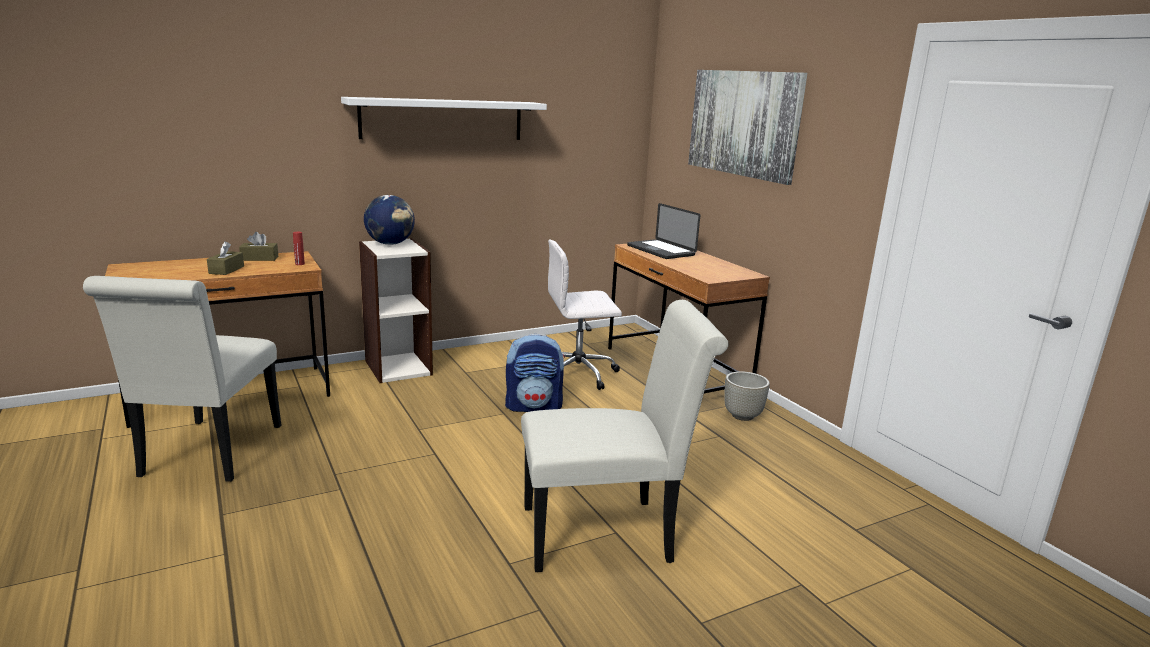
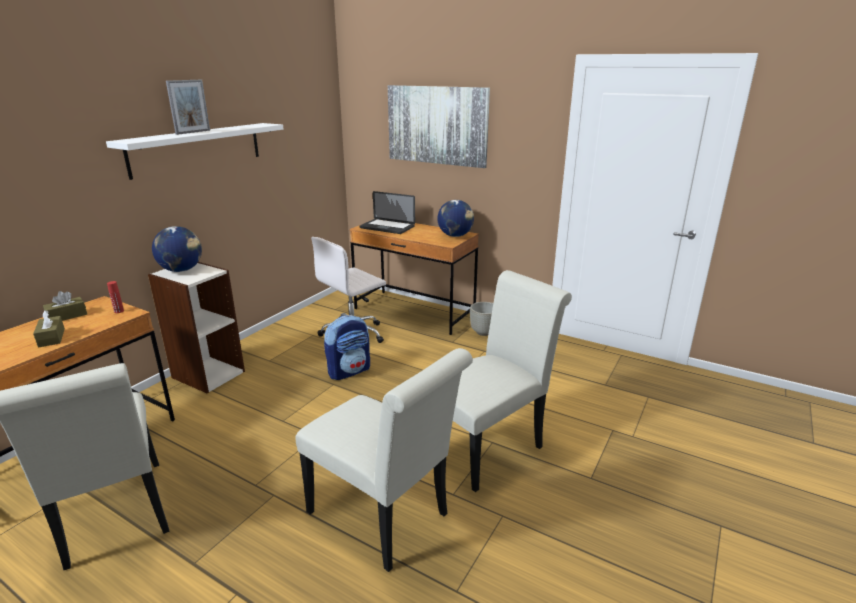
camera: 30 degrees left, 5 degrees up
none -> picture frame [166,80,210,135]
none -> white chair [295,348,473,572]
none -> globe [437,200,474,237]

